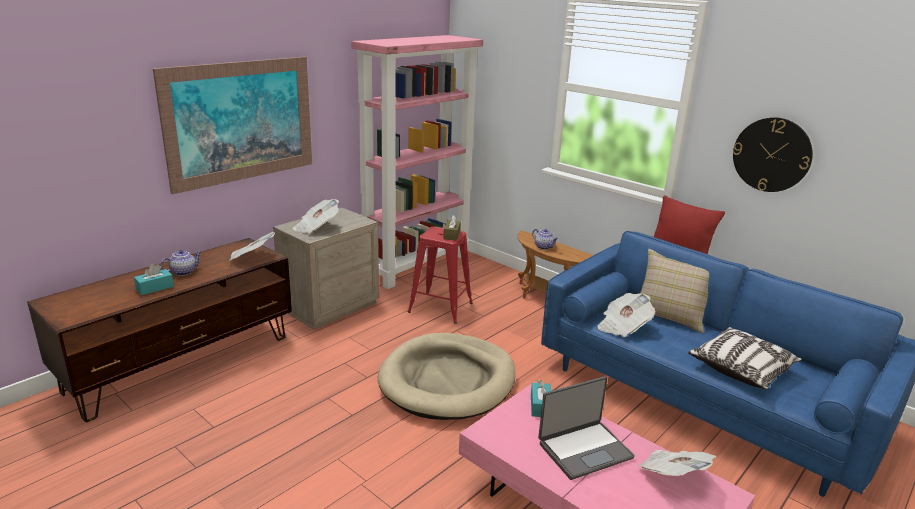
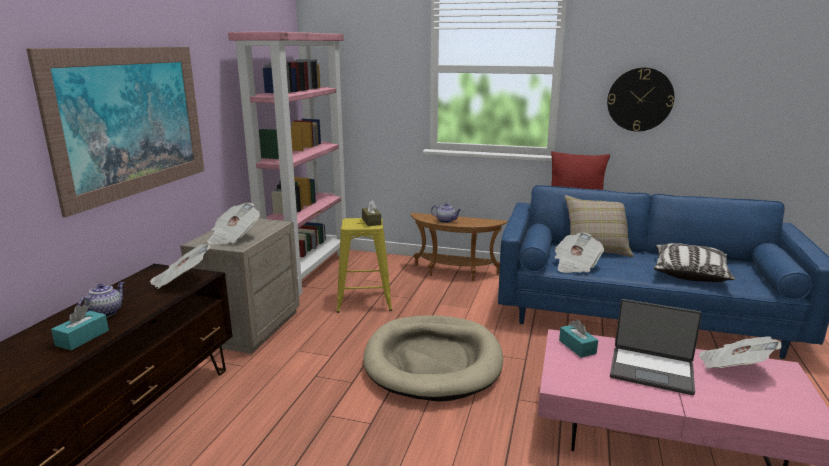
camera: 25 degrees left, 5 degrees down
red stool [408,226,473,323] -> yellow stool [336,218,392,313]
laptop [538,376,635,480] -> laptop turned 75 degrees clockwise [610,299,702,395]

